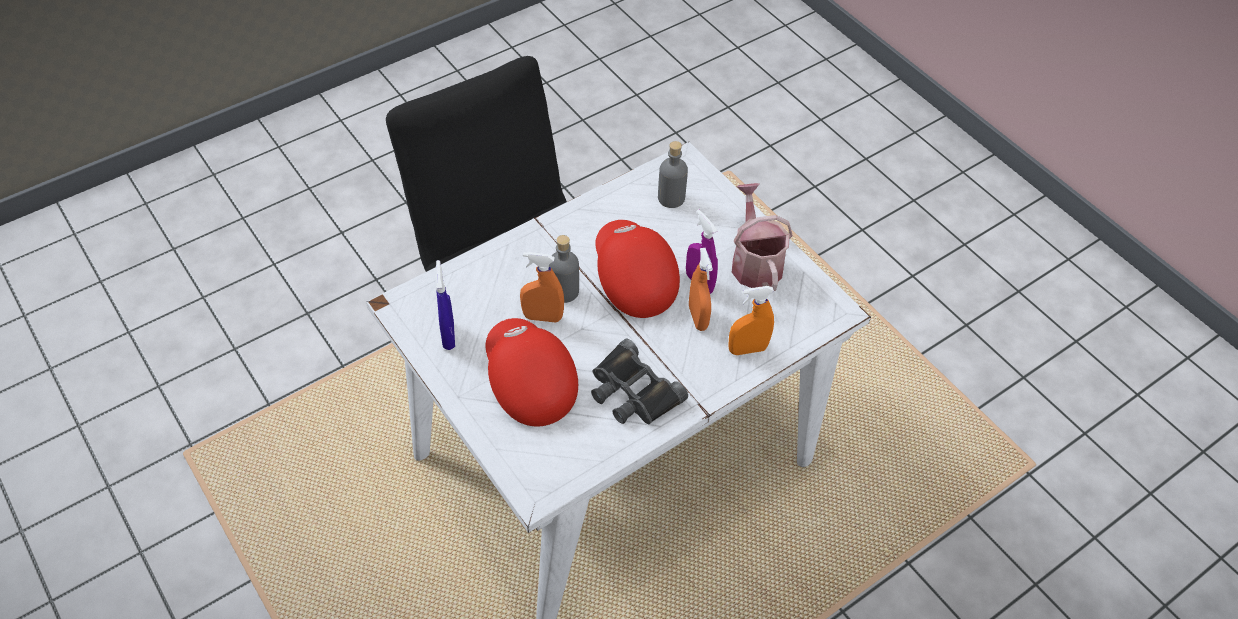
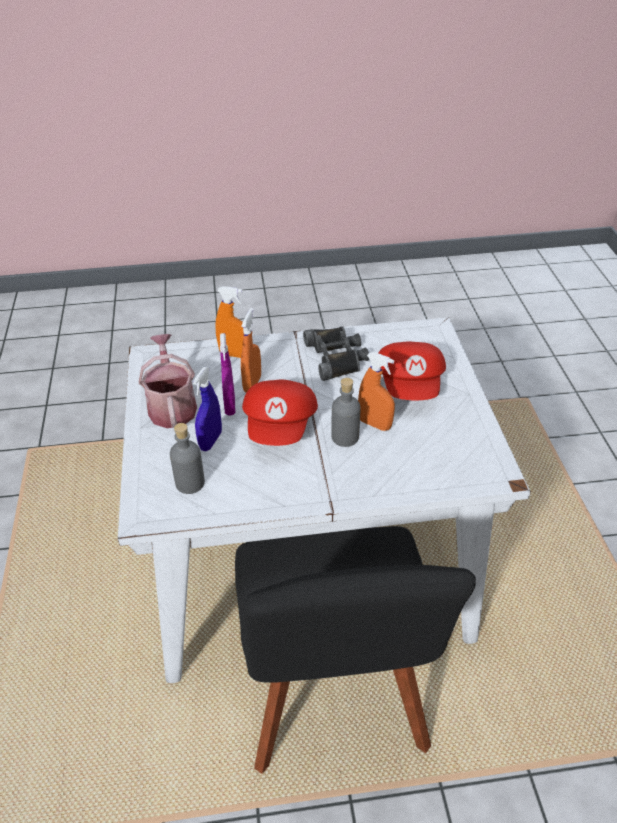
camera: 150 degrees left, 10 degrees down
blue spray bottle [435,260,455,350] -> blue spray bottle moved to [193,367,222,451]
watering can [732,183,793,291] -> watering can turned 150 degrees clockwise [139,334,197,428]

